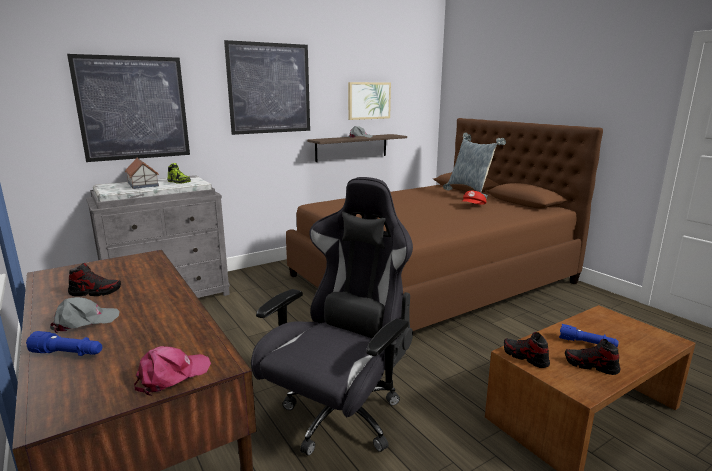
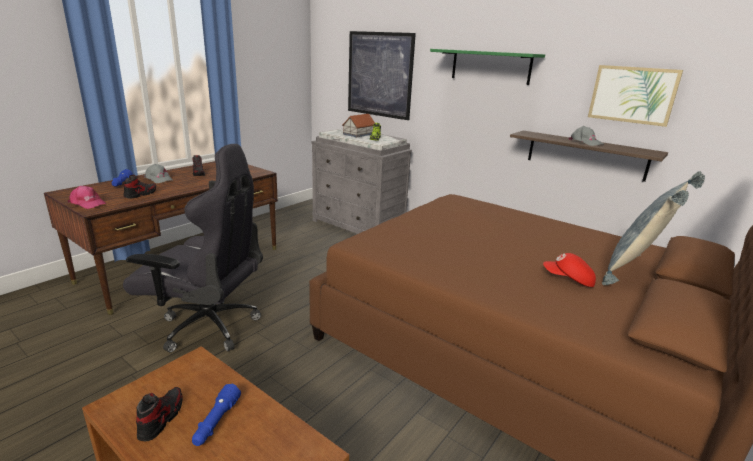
camera: 70 degrees right, 5 degrees up
picture [224,40,310,135] -> green shelf [430,49,545,85]
shoe [504,332,550,368] -> shoe moved to [124,175,156,199]

